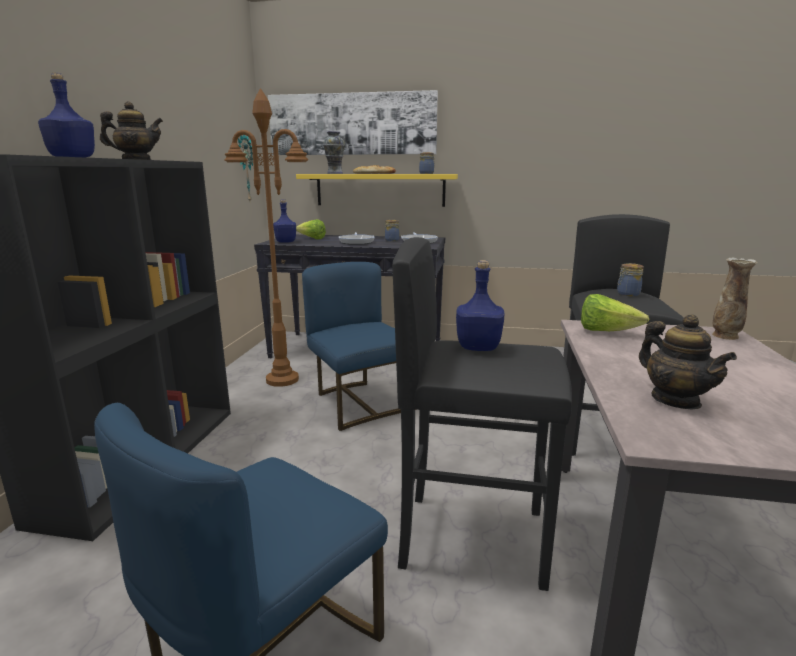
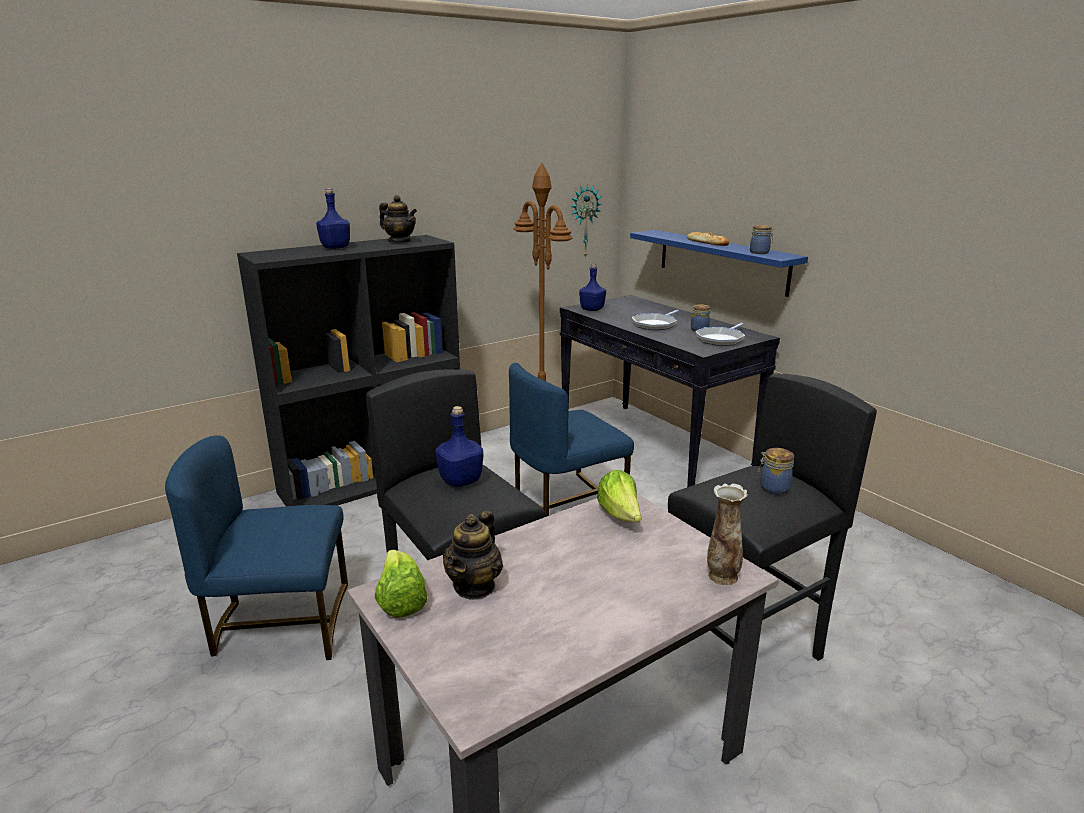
camera: 45 degrees right, 5 degrees up
picture [268,90,438,155] -> none
yellow shelf [296,174,458,207] -> blue shelf [630,230,808,297]
lettuce [296,219,326,240] -> lettuce moved to [375,550,427,618]
blue chair [302,262,416,431] -> blue chair turned 135 degrees counterclockwise [509,363,634,517]
vase [323,131,345,174] -> none

